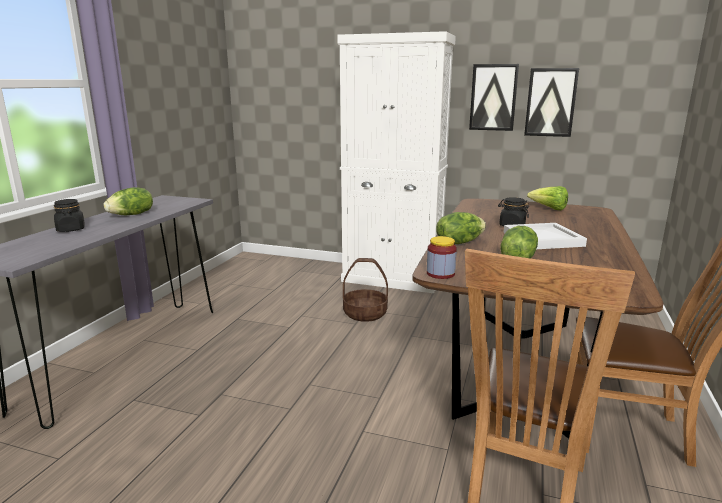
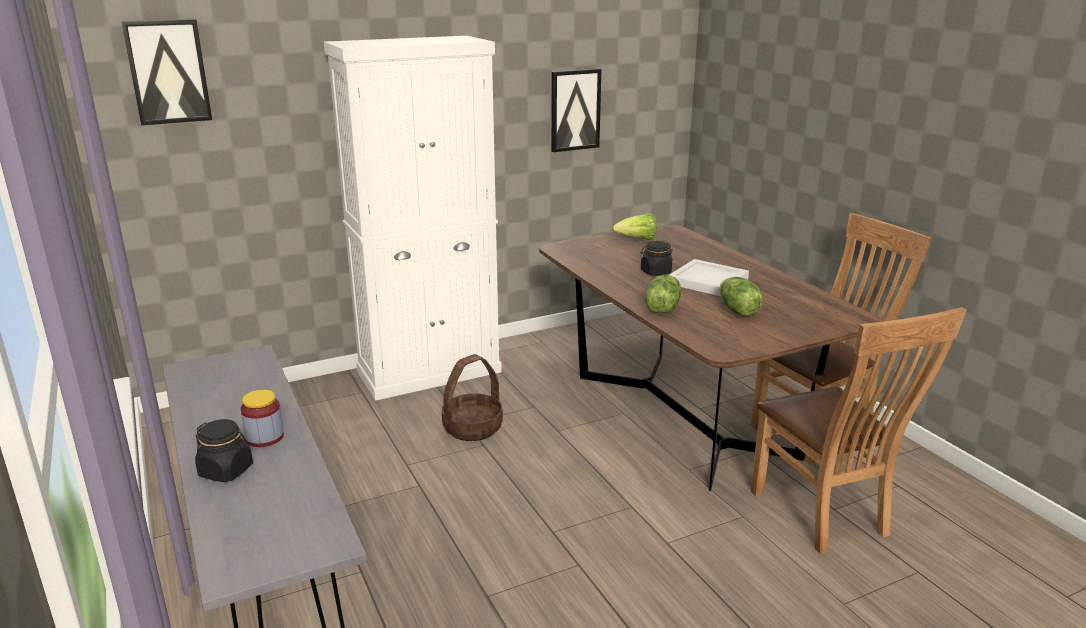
camera: 45 degrees left, 5 degrees up
lettuce [104,187,153,215] -> none
jar [427,236,457,279] -> jar moved to [241,390,284,447]
picture [469,64,519,131] -> picture moved to [121,19,212,125]

